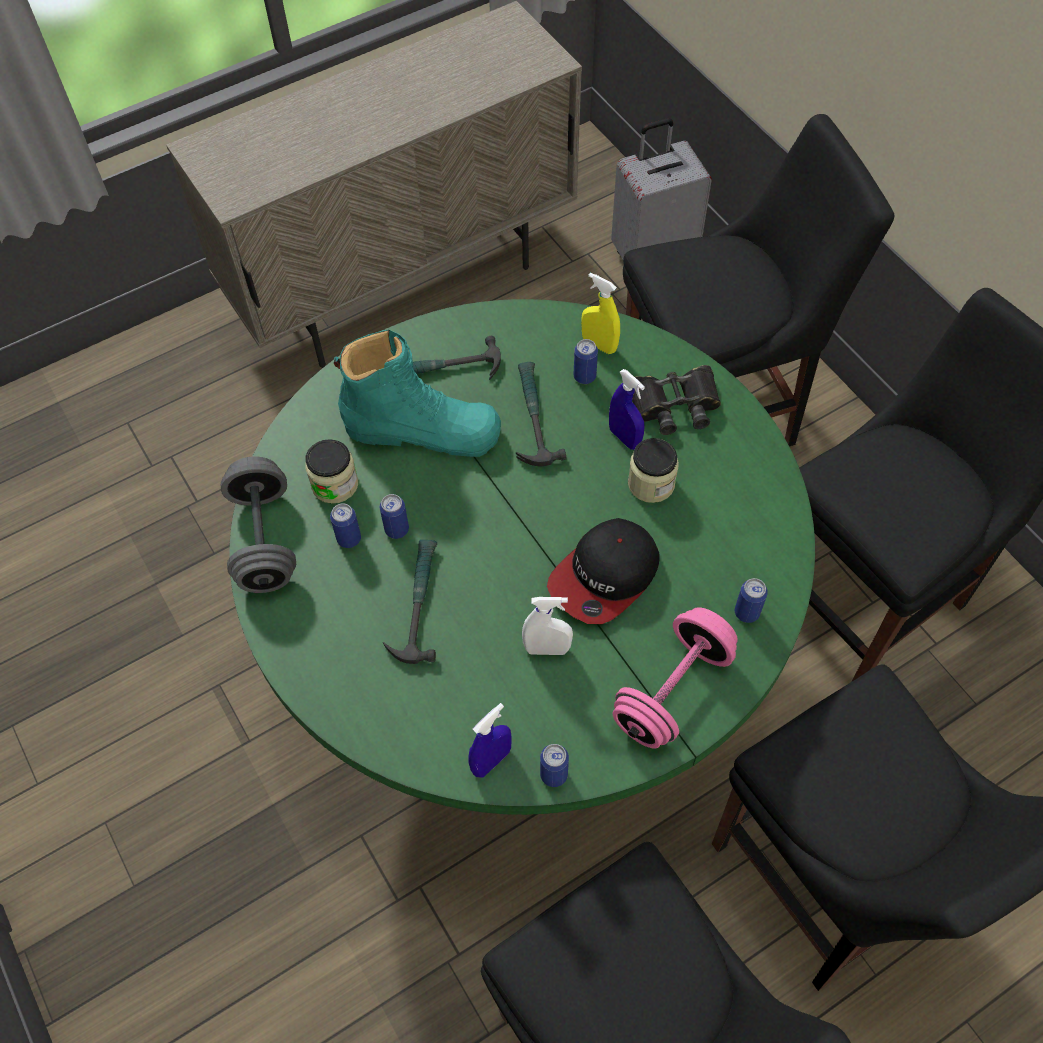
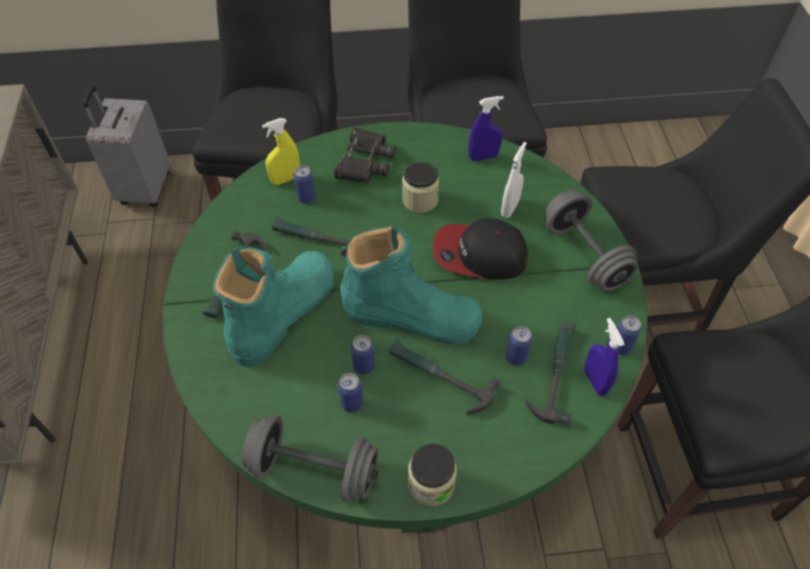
camera: 65 degrees left, 5 degrees down
jar [305,439,358,504] -> jar moved to [408,444,457,506]
white spray bottle [522,597,573,655] -> white spray bottle moved to [501,142,527,218]
cap [547,518,660,624] -> cap turned 120 degrees clockwise [433,218,528,279]
blue spray bottle [609,369,645,450] -> blue spray bottle moved to [469,96,504,161]
pink dumbbell [613,607,738,749] -> grey dumbbell [545,190,638,291]
can [735,578,768,623] -> can moved to [506,326,533,366]
none -> turquoise boot [340,226,483,345]
none -> hammer [525,321,576,425]

